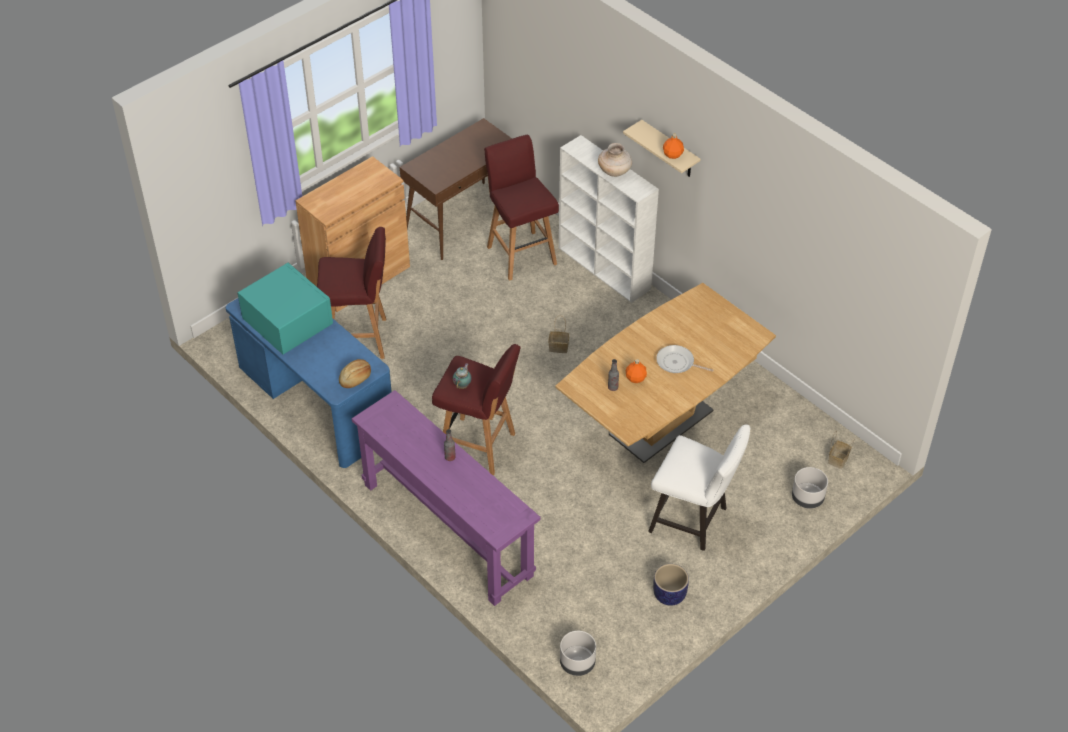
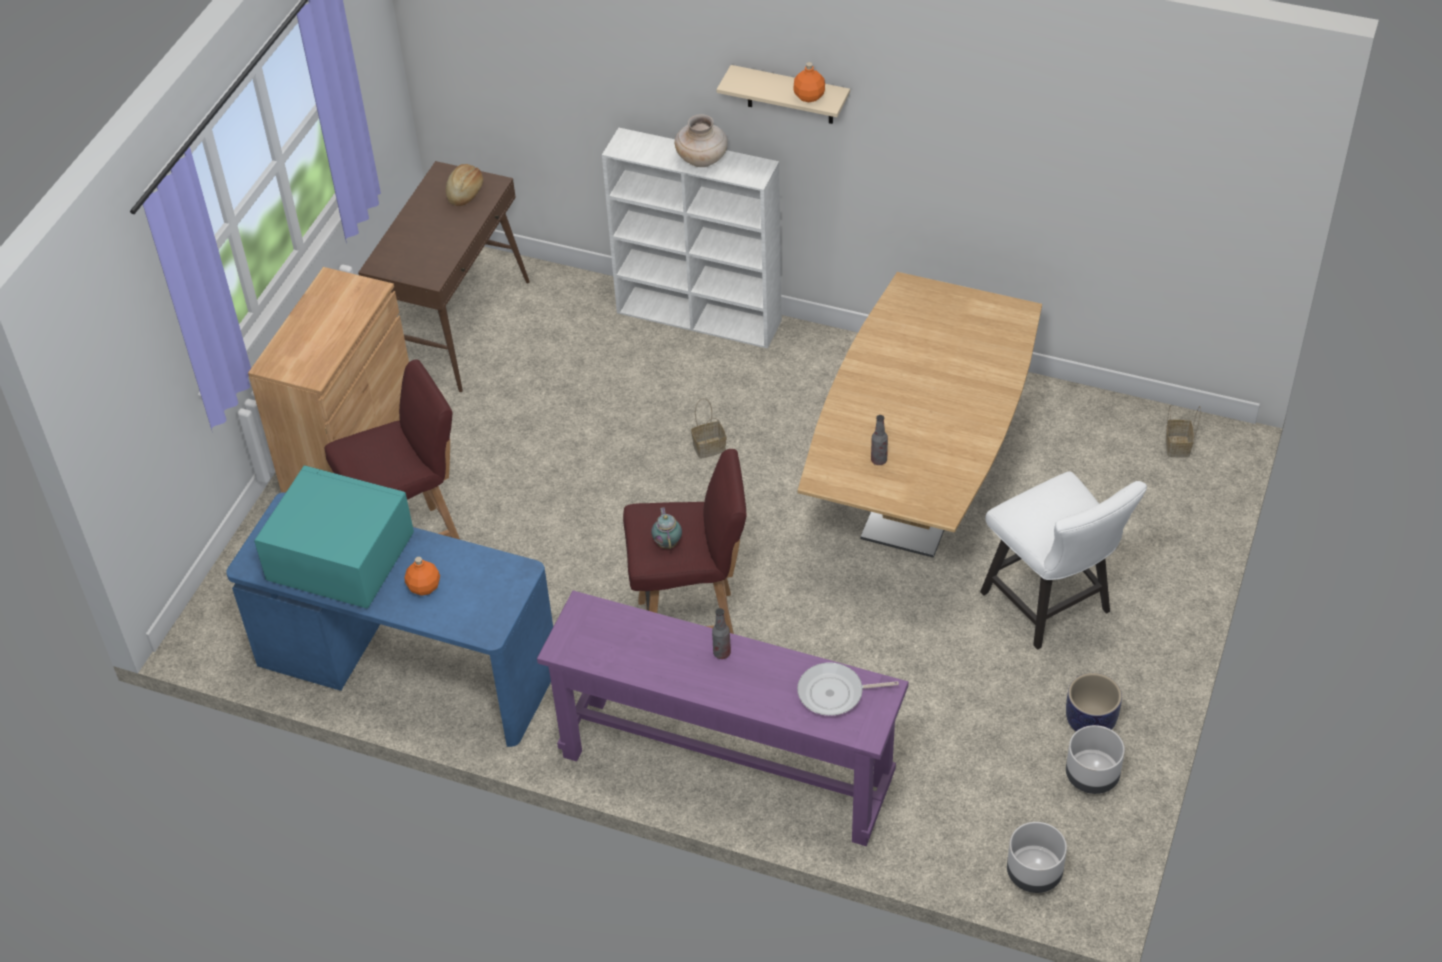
camera: 25 degrees left, 0 degrees up
bread [339,359,371,388] -> bread moved to [446,164,483,206]
red stool [484,135,559,281] -> none
orange bottle [626,359,647,383] -> orange bottle moved to [405,557,440,596]
white chair [648,425,750,551] -> white chair turned 60 degrees clockwise [980,471,1147,650]
frying pan [656,345,713,373] -> frying pan moved to [797,663,899,716]
grey planter [792,467,828,509] -> grey planter moved to [1066,725,1125,794]

